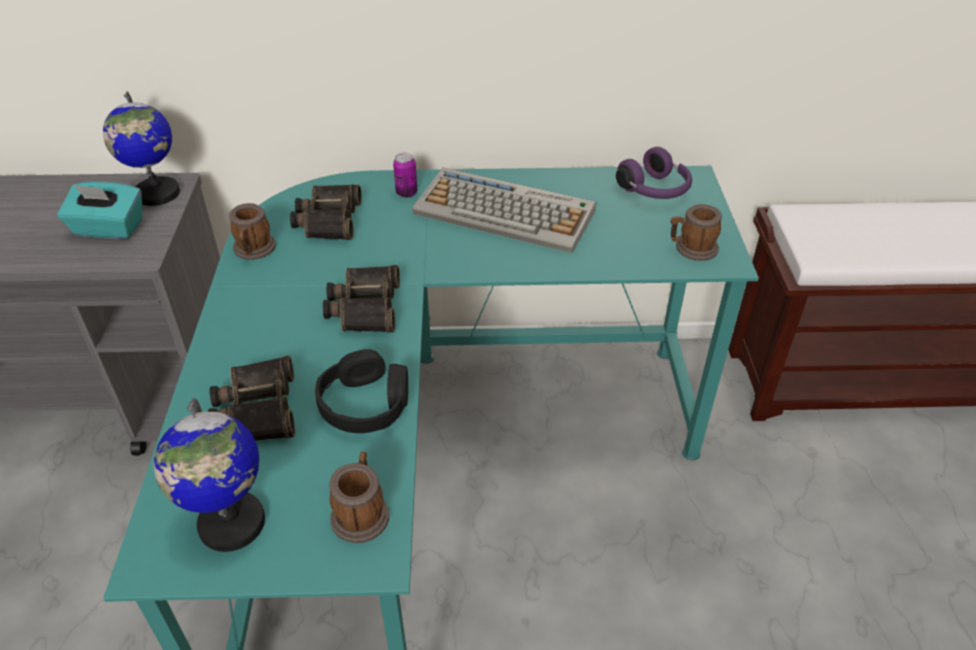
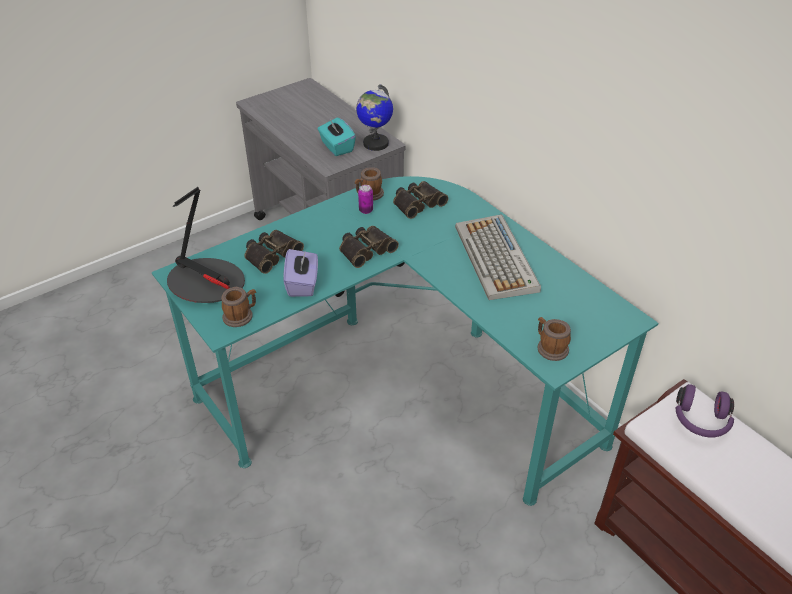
camera: 55 degrees right, 0 degrees up
globe [154,398,265,552] -> table lamp [167,187,245,303]
black headphones [315,349,408,433] -> purple tissue box [283,249,318,297]
can [393,153,417,198] -> can moved to [358,185,373,214]
purple headphones [616,147,692,199] -> purple headphones moved to [676,384,734,437]

